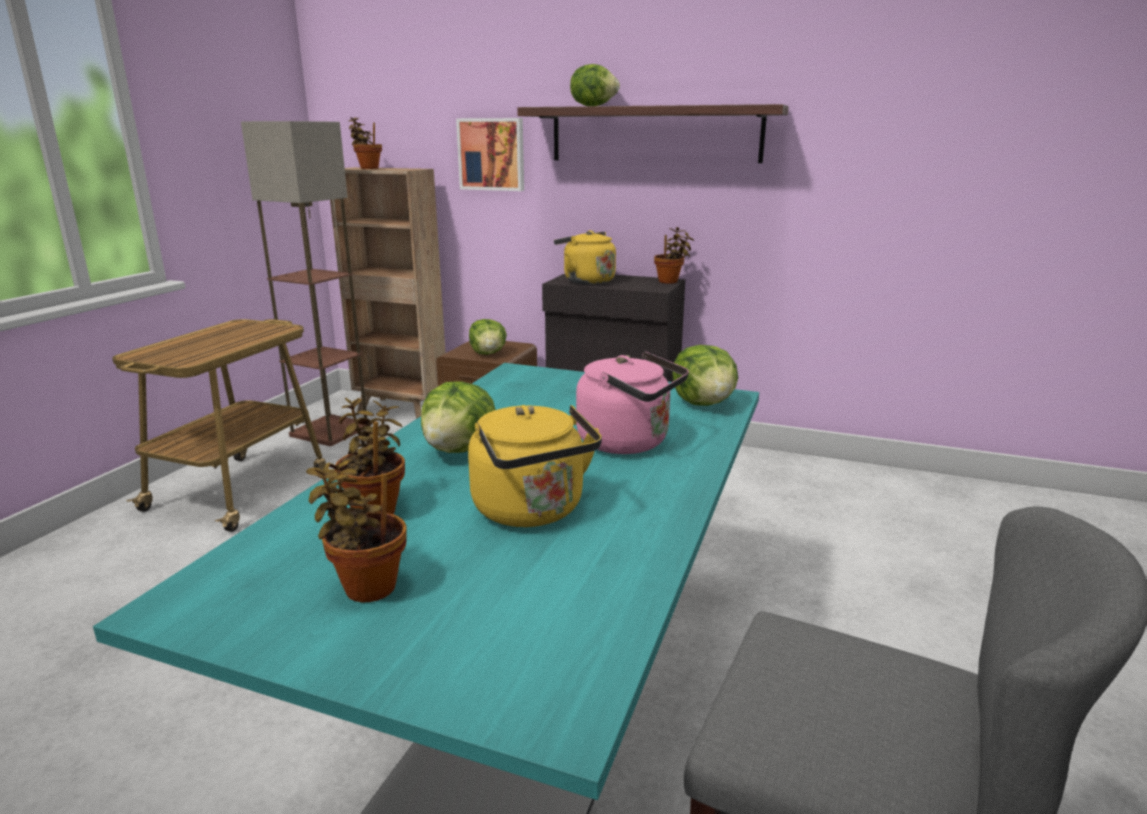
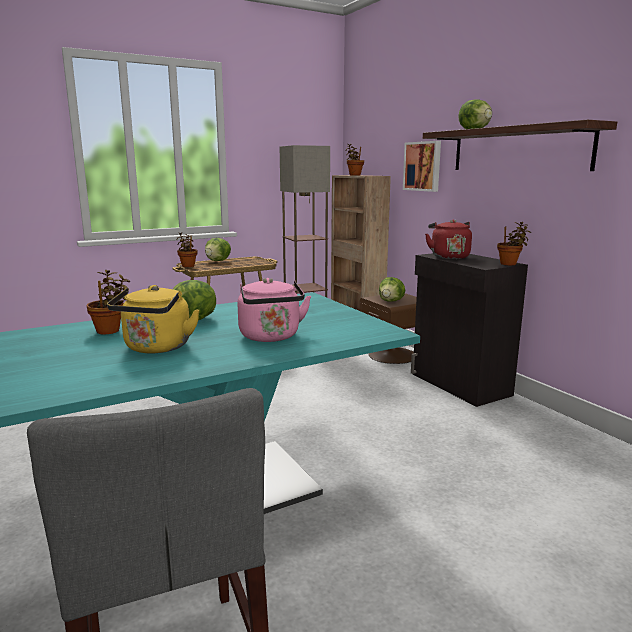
camera: 40 degrees right, 5 degrees down
potted plant [306,460,407,602] -> potted plant moved to [177,233,198,267]
yellow kettle [554,230,616,284] -> red kettle [425,220,472,259]
lettuce [672,345,738,406] -> lettuce moved to [205,238,231,261]

